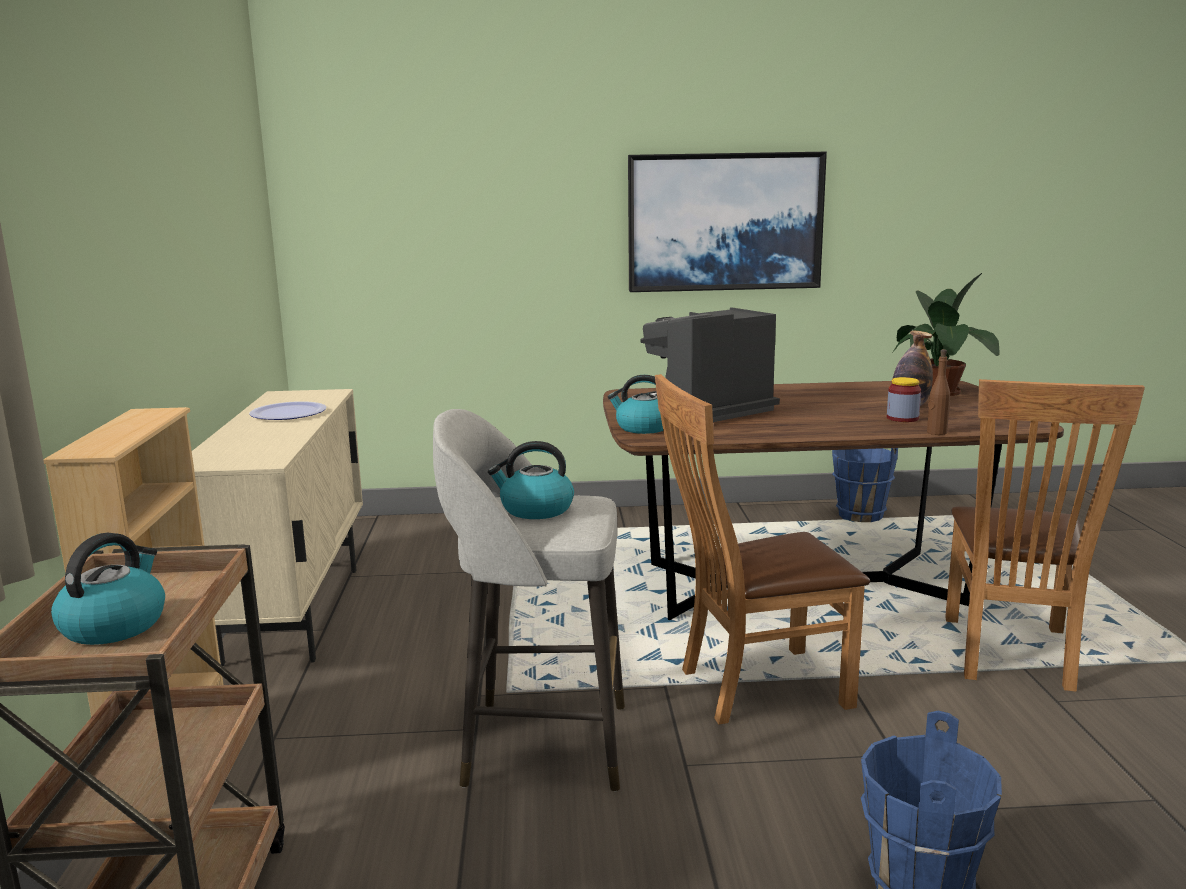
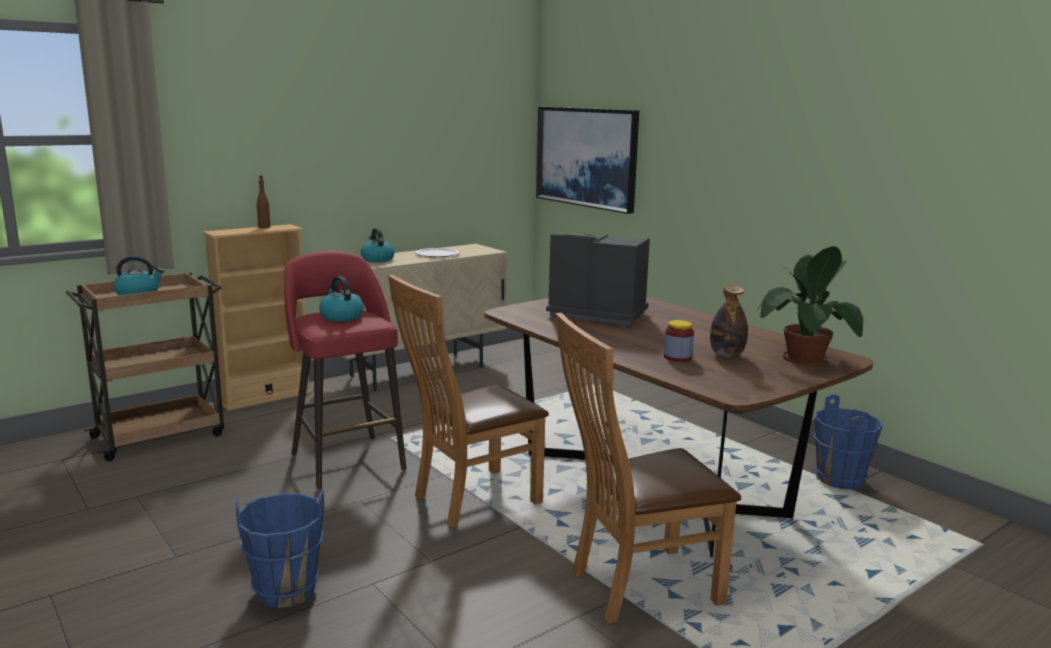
camera: 55 degrees right, 0 degrees up
grey stool [433,409,625,791] -> red stool [284,251,407,489]
kettle [608,375,663,434] -> kettle moved to [361,228,395,262]
picture [628,152,827,292] -> picture moved to [536,107,639,214]
brown chair [655,374,870,724] -> brown chair turned 75 degrees counterclockwise [388,275,549,528]
brown bottle [927,349,950,435] -> brown bottle moved to [257,175,271,228]

